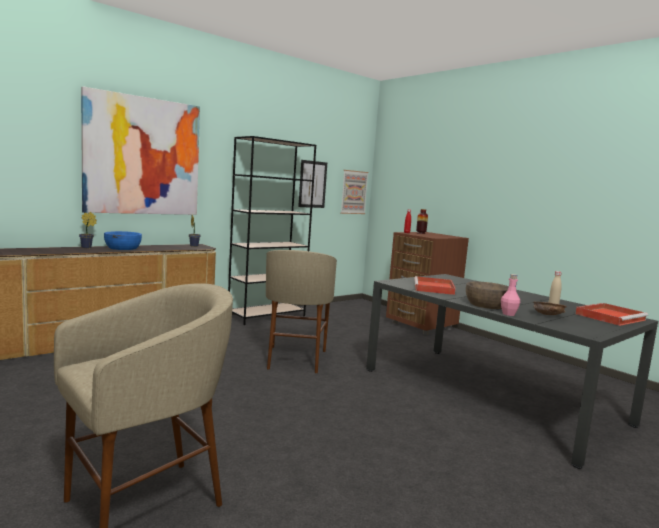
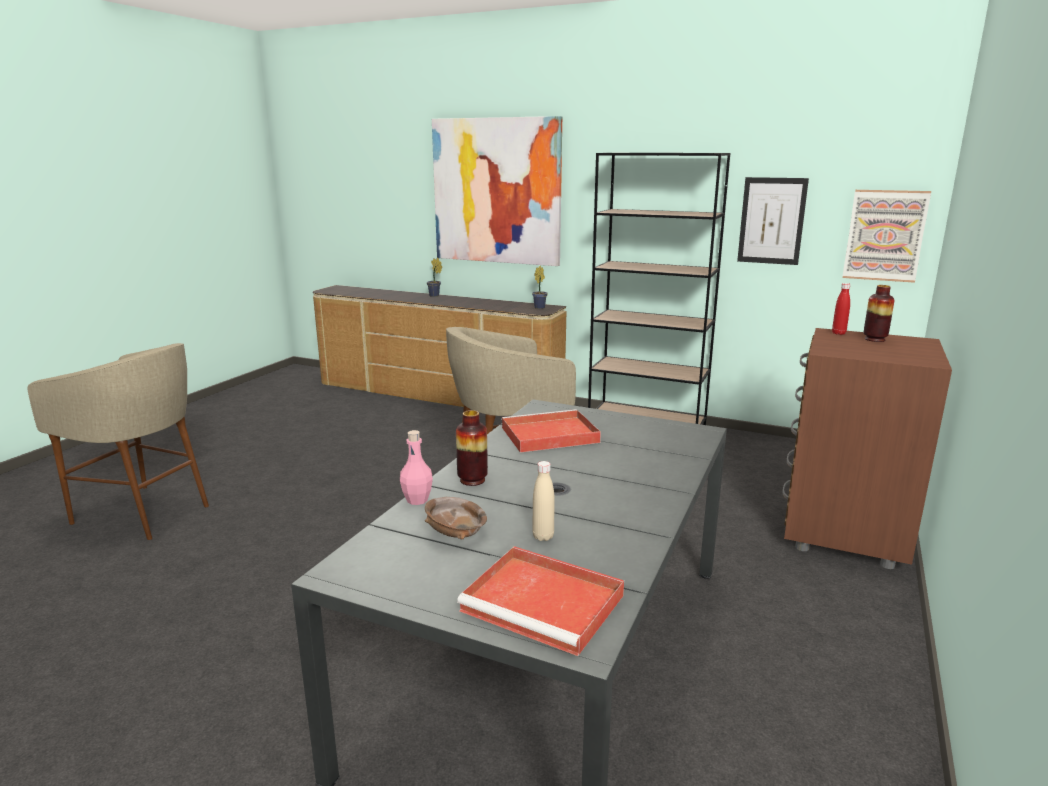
camera: 65 degrees right, 10 degrees up
blue bowl [104,231,142,250] -> none
brown bowl [466,281,509,309] -> vase [456,410,488,486]

